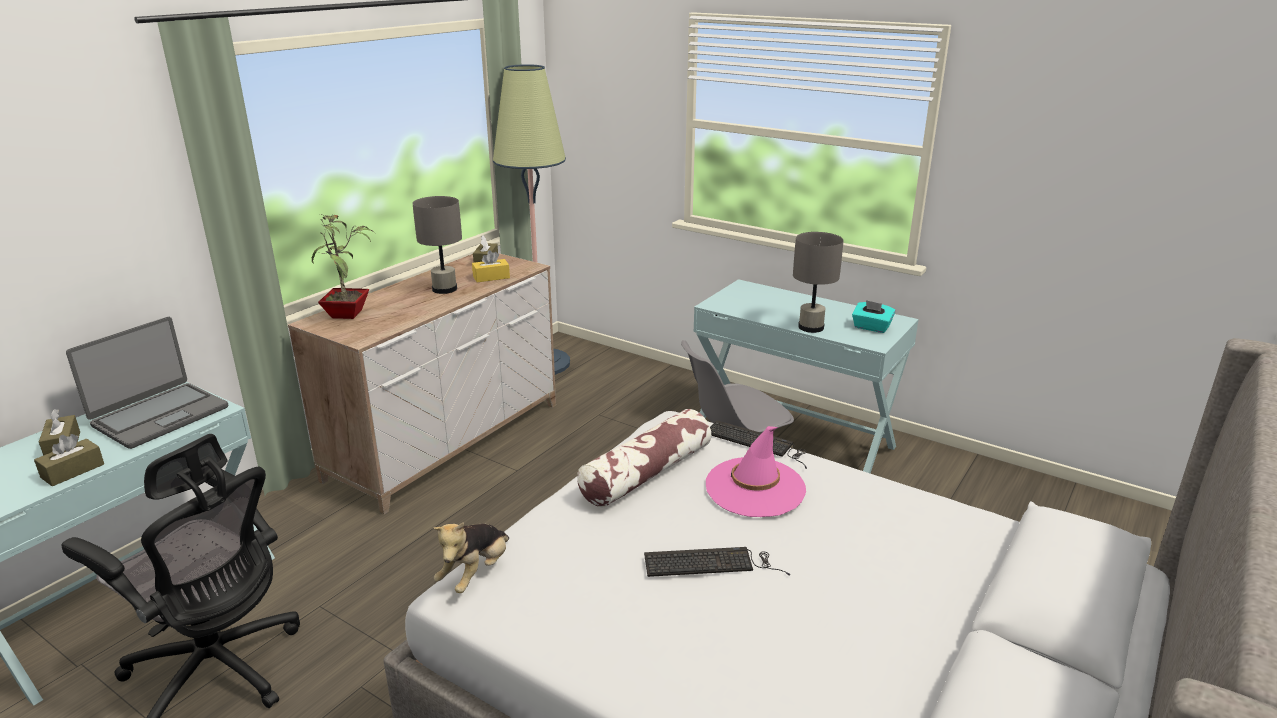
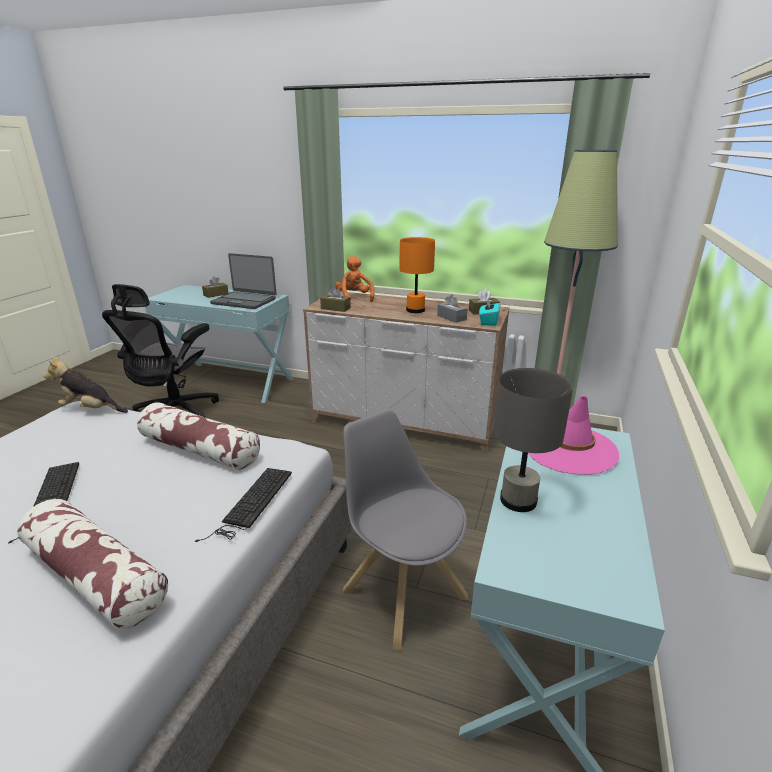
camera: 75 degrees right, 0 degrees up
brown tissue box [34,434,104,486] -> brown tissue box moved to [320,286,351,312]
potted plant [312,214,373,319] -> orange plush toy [335,256,375,302]
grey table lamp [413,196,462,294] -> orange table lamp [400,237,435,313]
yellow tissue box [472,250,510,282] -> grey tissue box [437,295,468,323]
pink hat [706,426,806,517] -> pink hat moved to [528,395,619,475]
turquoise tissue box [852,300,896,333] -> turquoise tissue box moved to [479,297,500,326]
none -> pillow [17,499,168,630]

